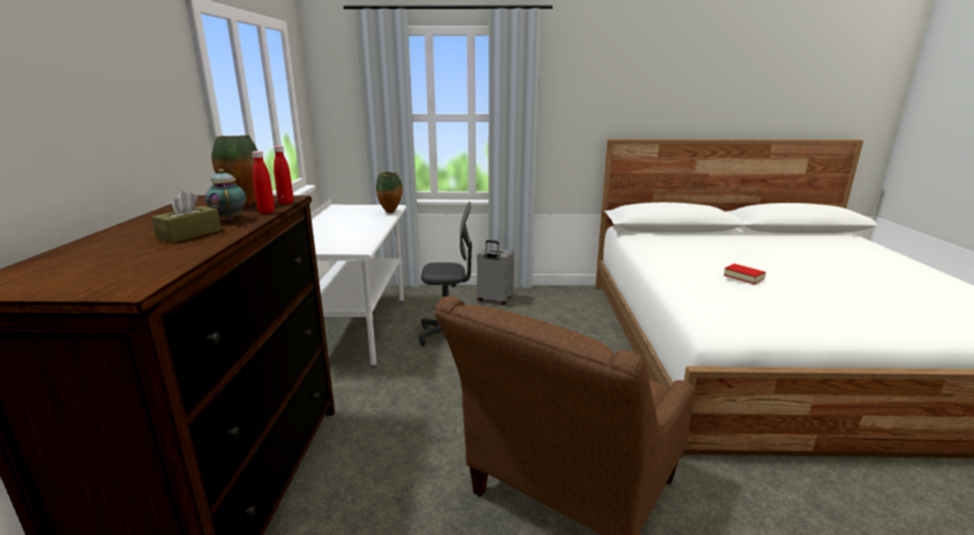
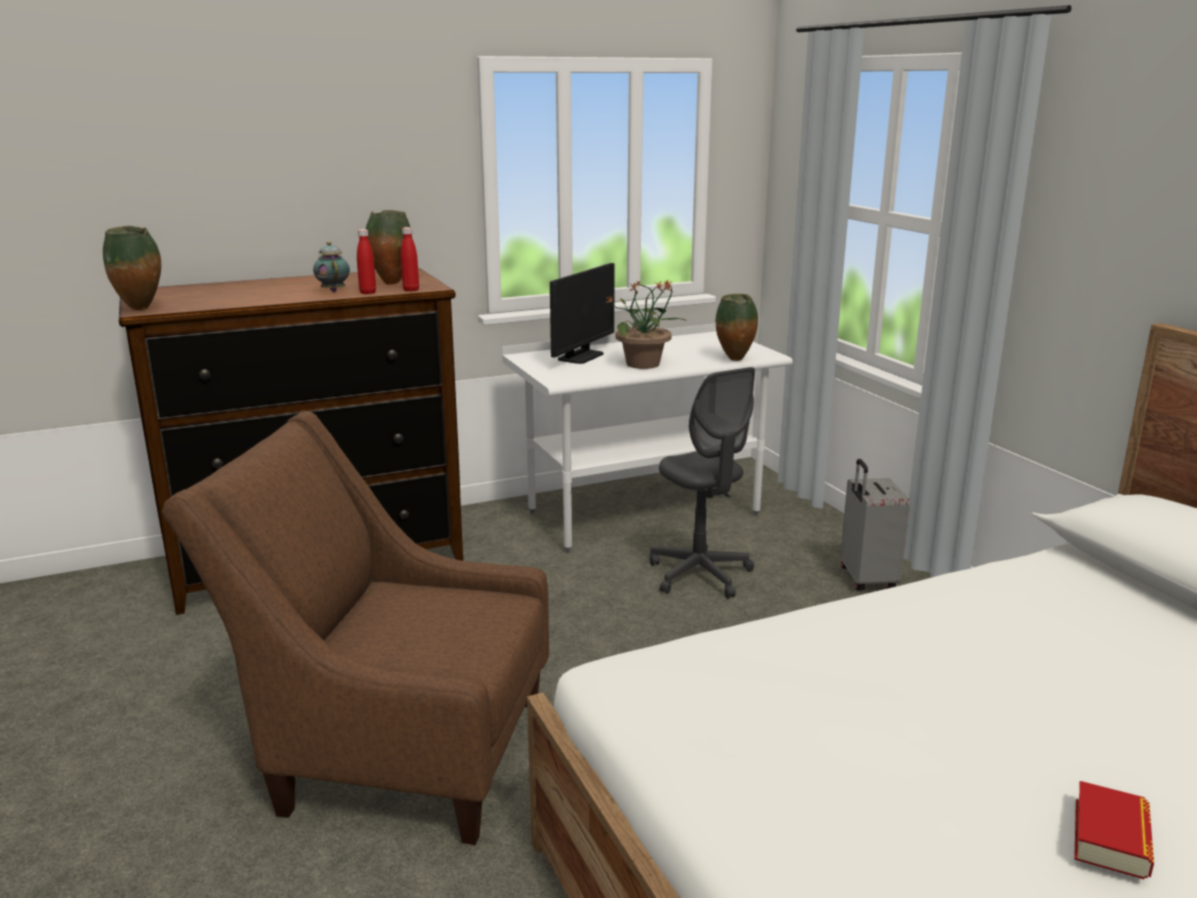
camera: 65 degrees right, 0 degrees up
brown tissue box [151,191,222,243] -> none
teapot [205,169,246,221] -> teapot turned 60 degrees counterclockwise [313,241,350,292]
book [723,263,766,285] -> book moved to [1074,781,1154,879]
none -> vase [103,226,161,310]
none -> monitor [550,263,615,364]
none -> potted plant [605,279,686,369]

